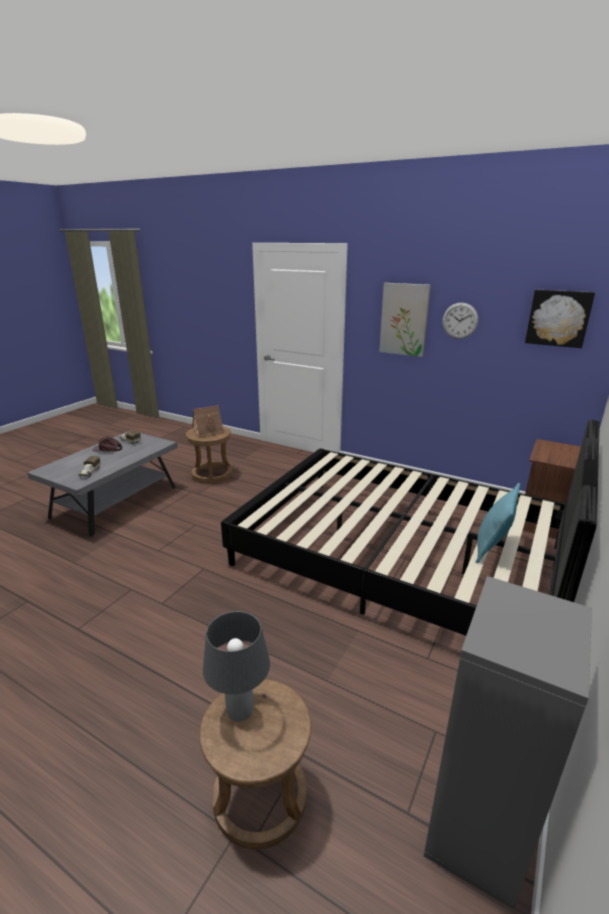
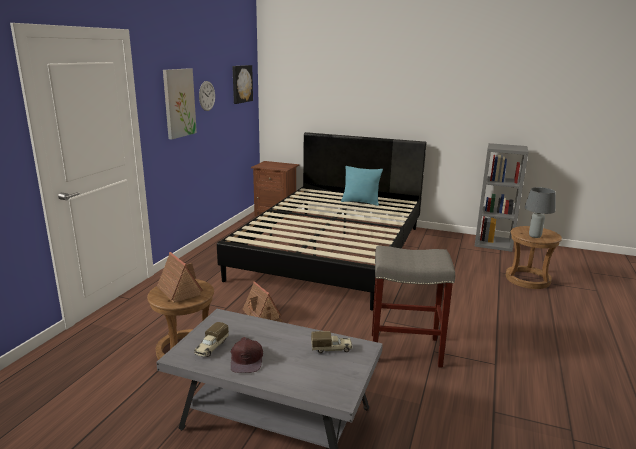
camera: 100 degrees left, 5 degrees down
none -> toy house [242,281,282,322]
none -> grey stool [372,246,455,368]

